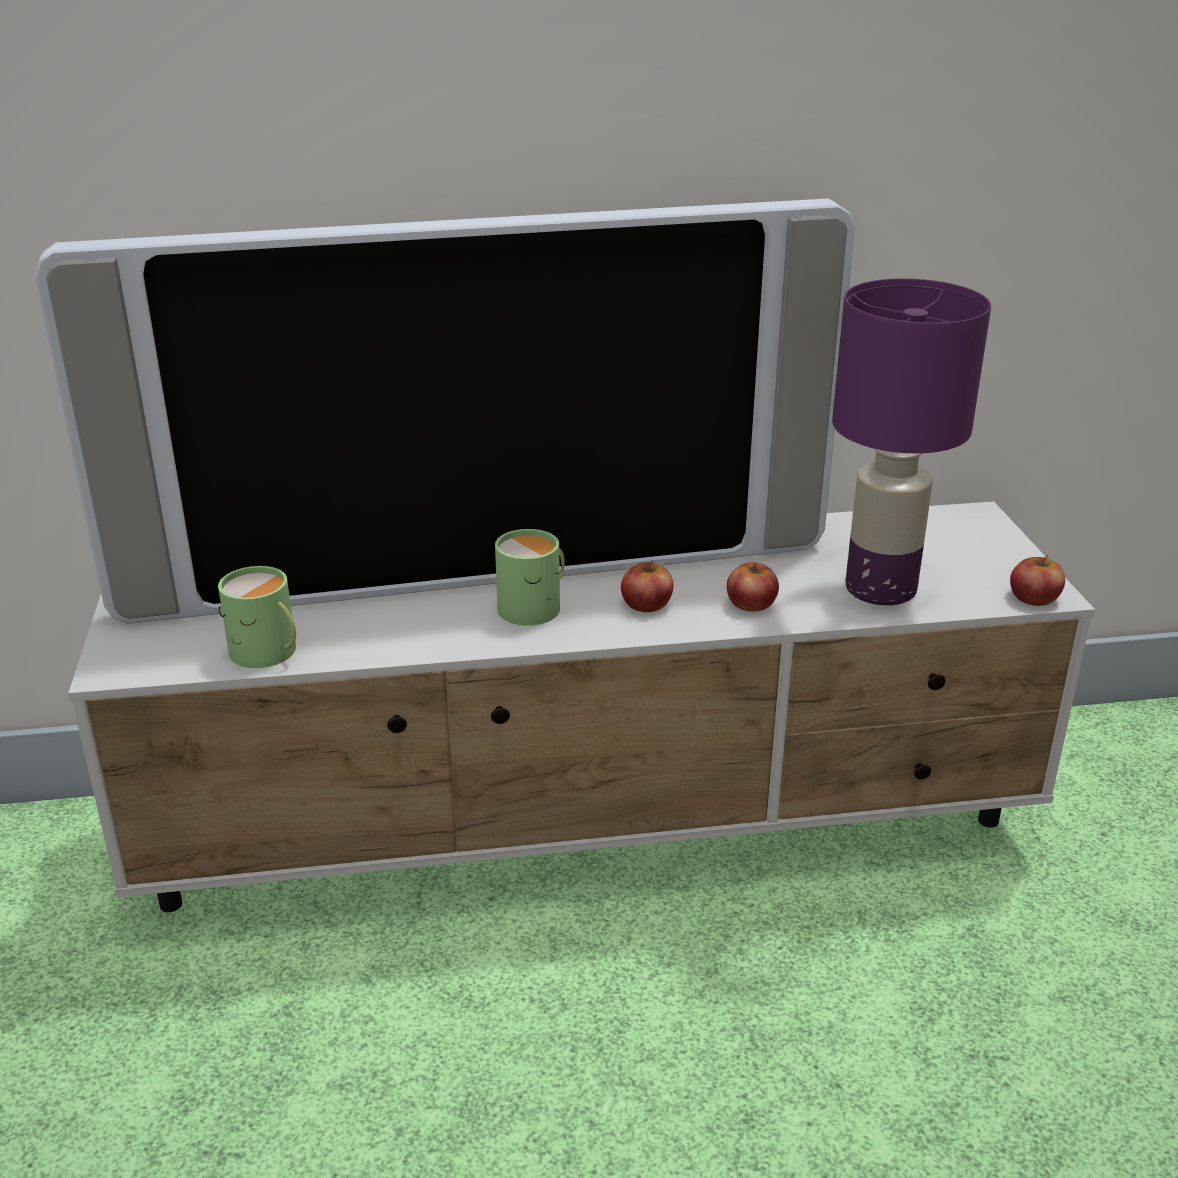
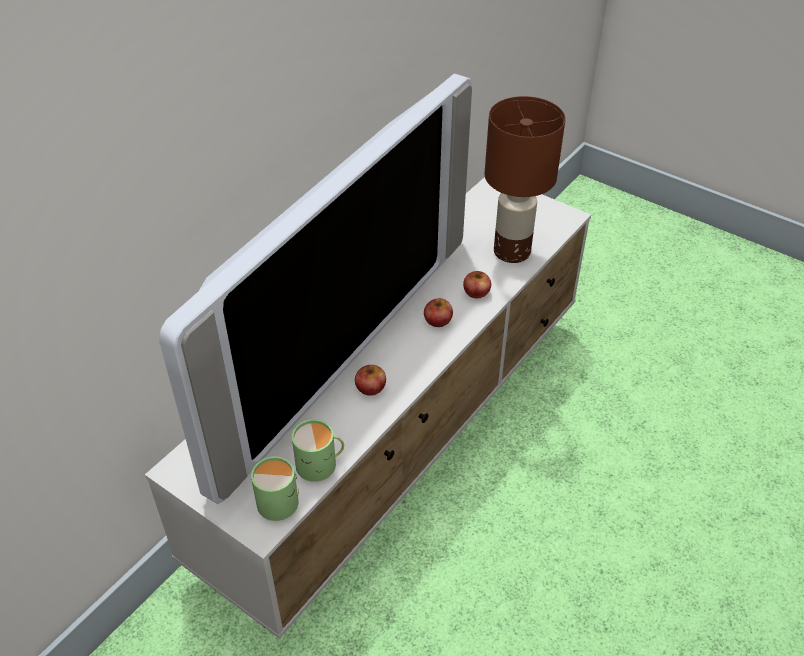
camera: 45 degrees left, 15 degrees up
green mug [495,529,565,626] -> green mug moved to [251,456,299,521]
purple table lamp [832,278,991,605] -> brown table lamp [485,96,566,263]
apple [1010,555,1065,606] -> apple moved to [355,365,386,396]

